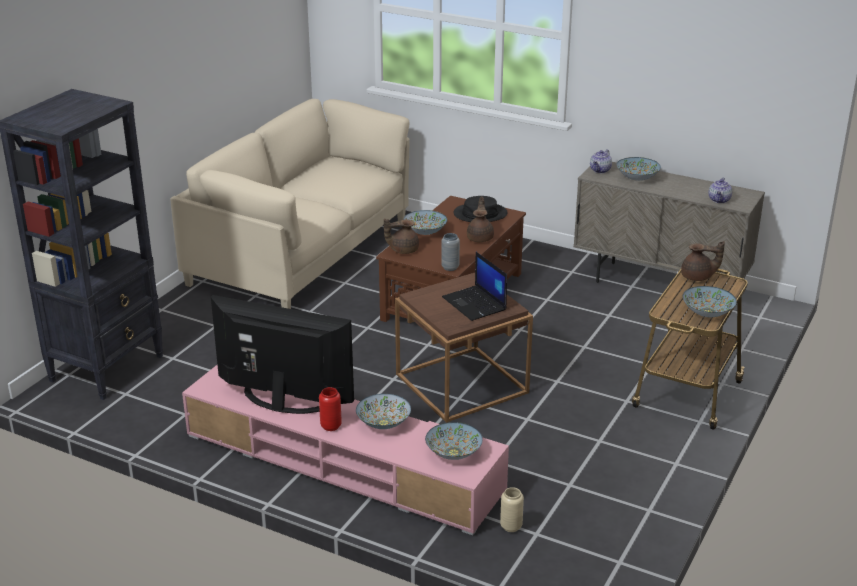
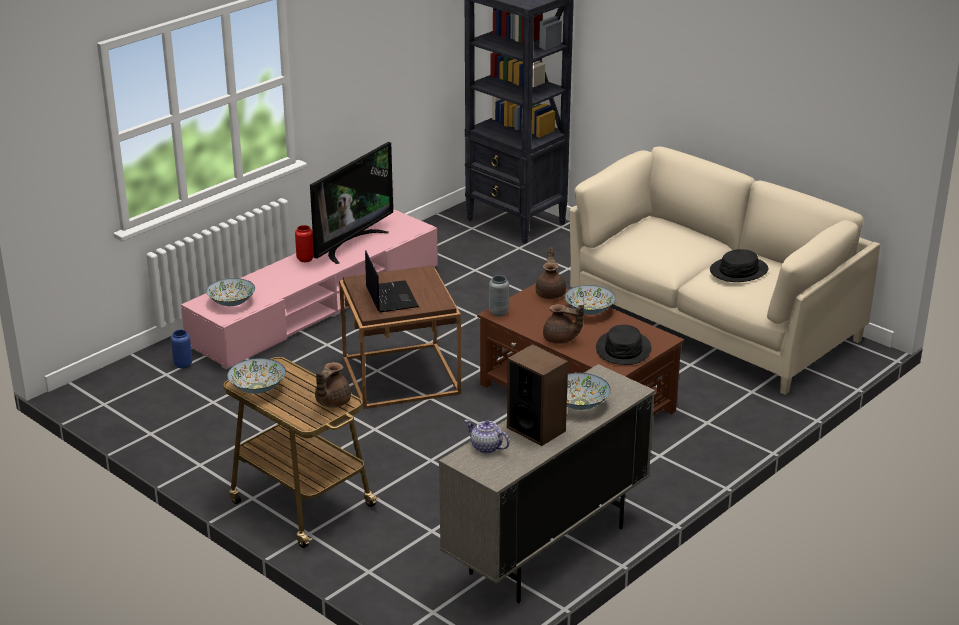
camera: 105 degrees right, 0 degrees up
bowl [356,394,411,429] -> none
laptop [442,252,507,321] -> laptop turned 90 degrees clockwise [365,250,419,312]
beige vase [500,487,524,532] -> blue vase [171,330,192,369]
teapot [590,149,612,173] -> none
none -> speaker [507,344,568,446]
none -> black hat [710,249,769,282]

